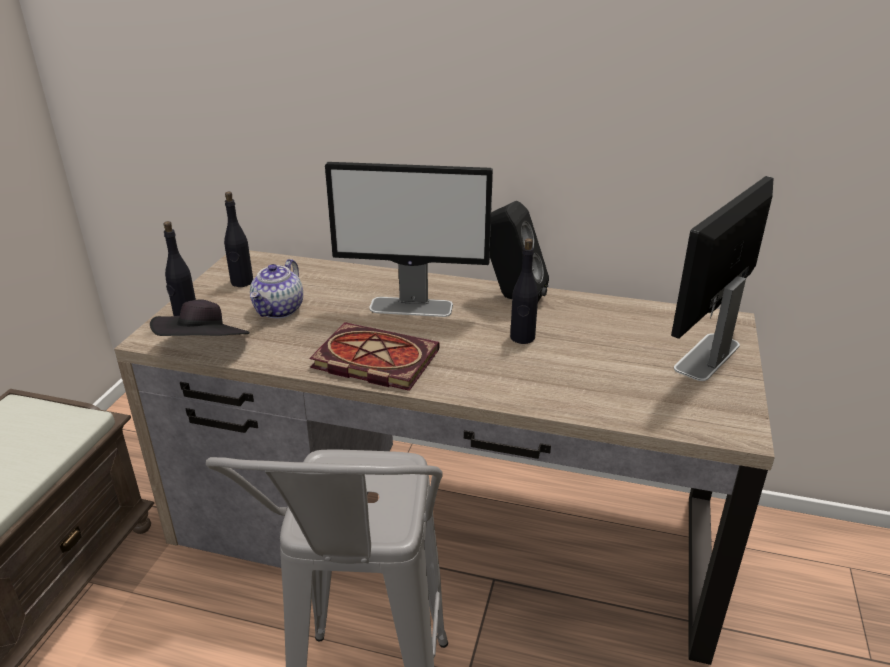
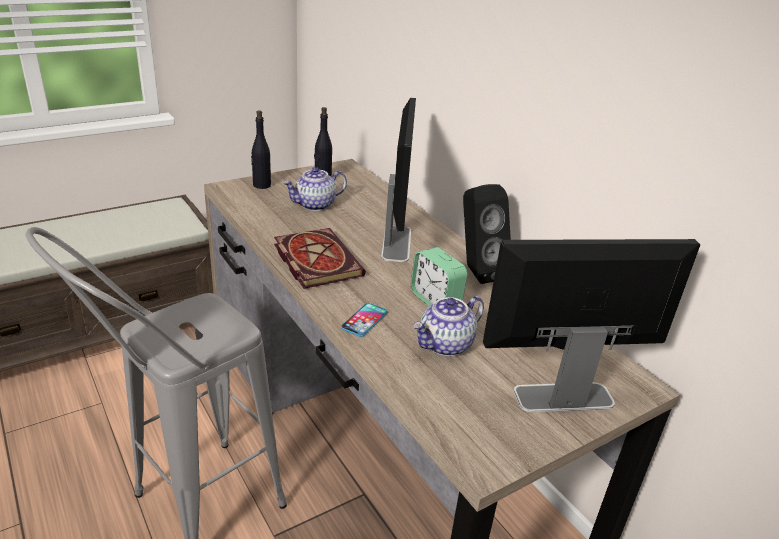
camera: 40 degrees right, 0 degrees up
black hat [150,299,250,336] -> none
monitor [325,162,493,317] -> monitor turned 135 degrees counterclockwise [381,98,416,262]
black bottle [510,238,538,344] -> alarm clock [411,247,467,306]
none -> phone [341,303,388,337]
none -> teapot [412,296,484,356]

